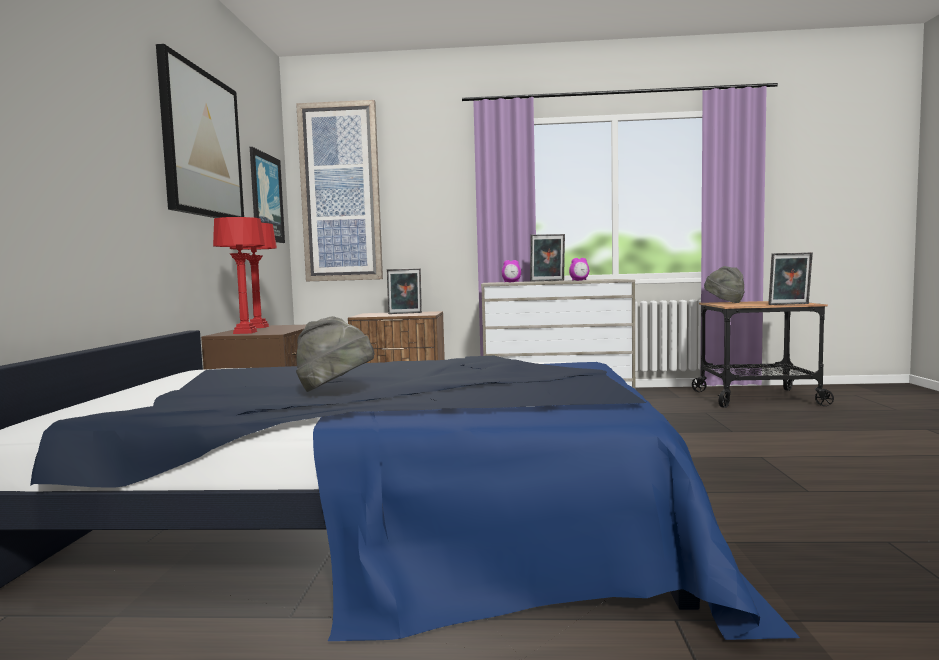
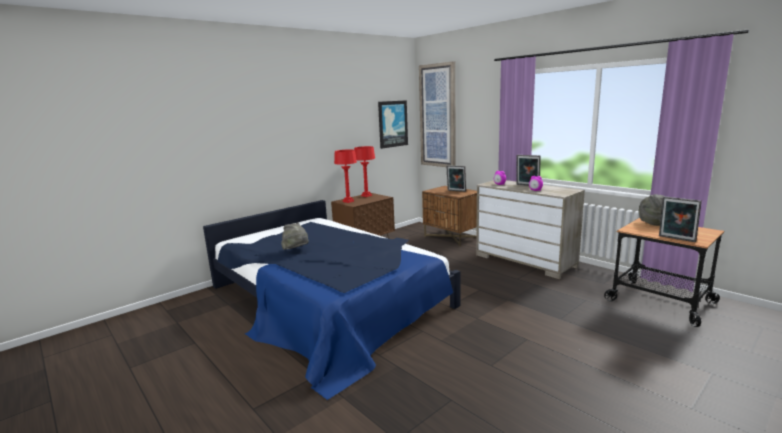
camera: 45 degrees right, 10 degrees up
picture [156,44,244,218] -> none

